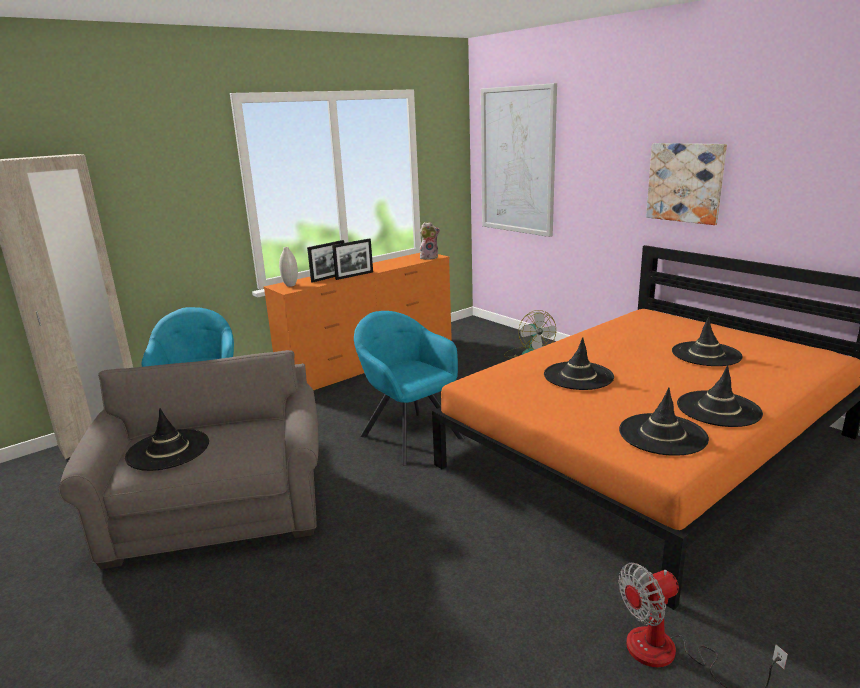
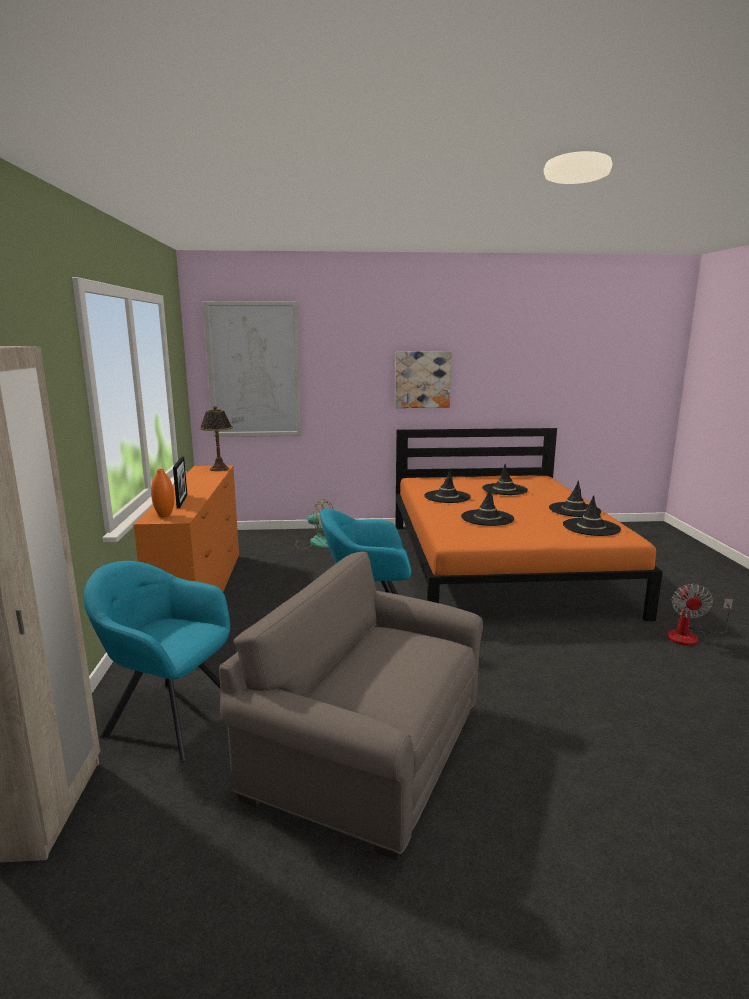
camera: 55 degrees left, 5 degrees down
black hat [125,408,209,471] -> black hat moved to [424,470,471,503]
white vase [279,247,298,287] -> orange vase [151,469,174,517]
picture frame [332,239,373,280] -> none
plush toy [420,222,440,260] -> table lamp [199,406,233,471]

